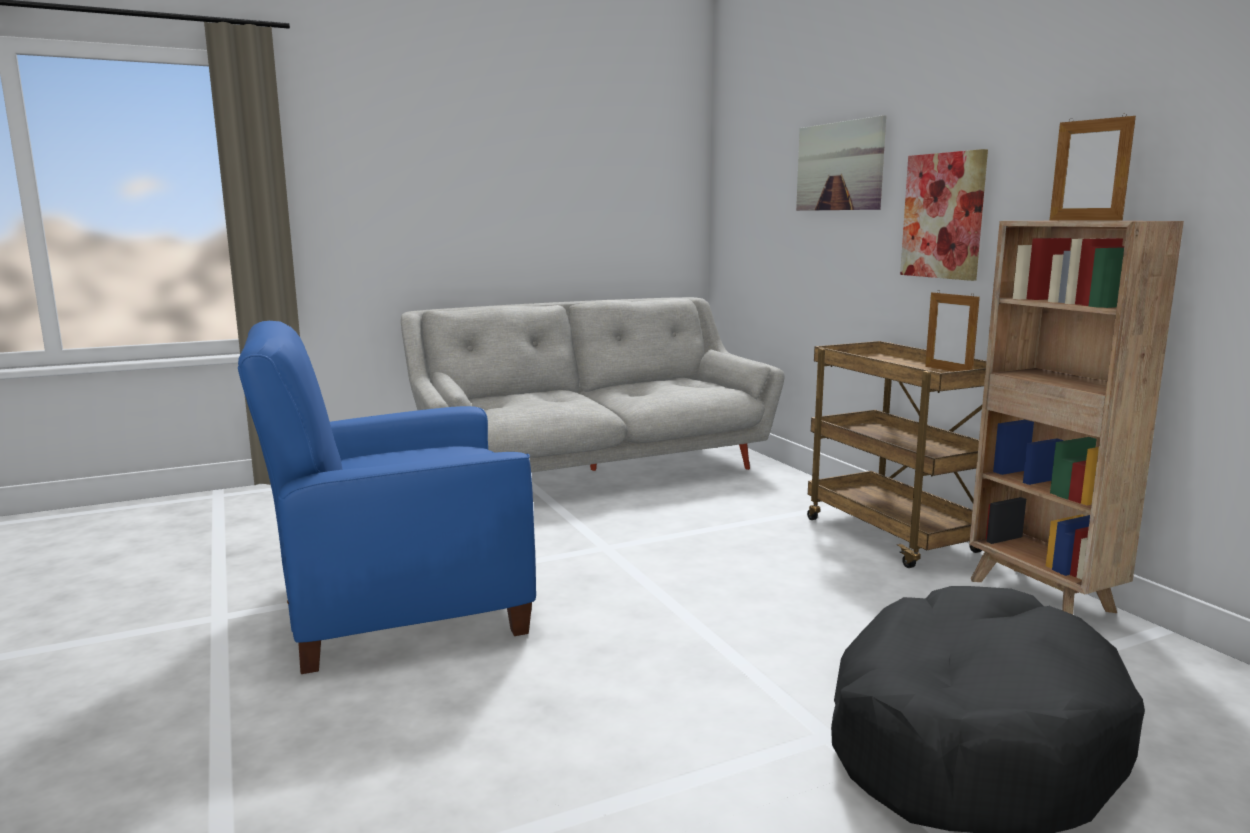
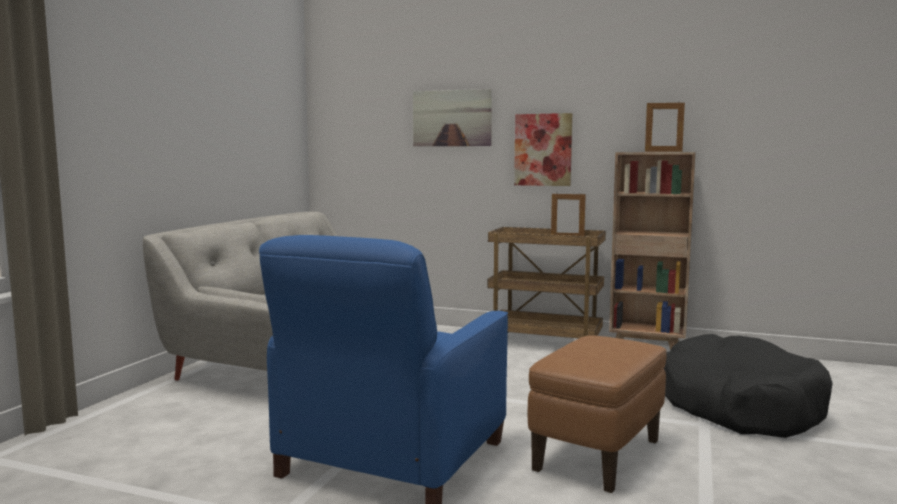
camera: 45 degrees left, 5 degrees down
none -> brown ottoman [528,335,667,493]

